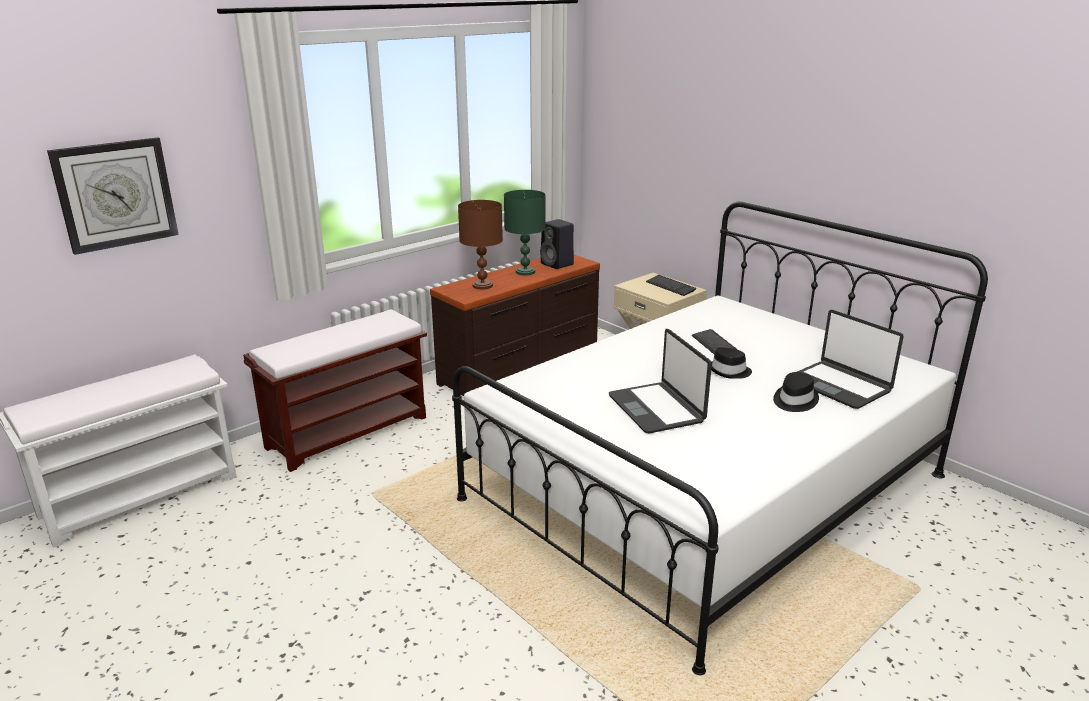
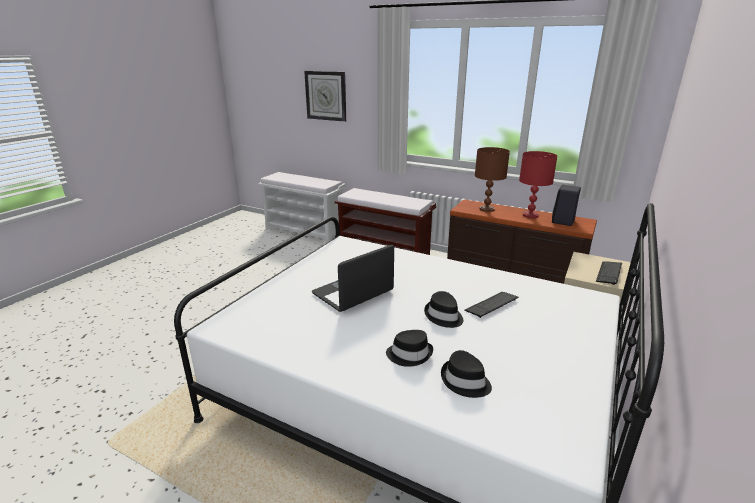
camera: 70 degrees right, 0 degrees up
green table lamp [504,190,546,275] -> red table lamp [519,151,557,218]
laptop [797,310,904,409] -> black hat [441,350,492,398]

